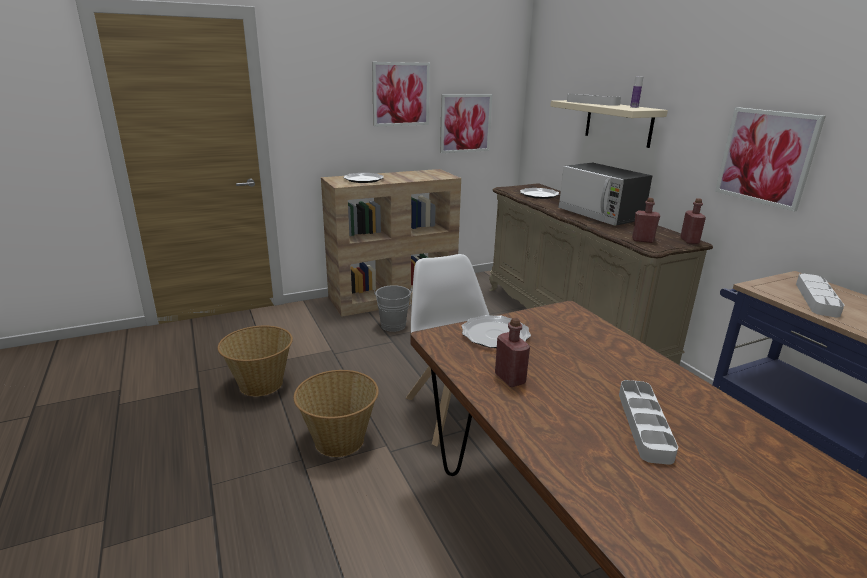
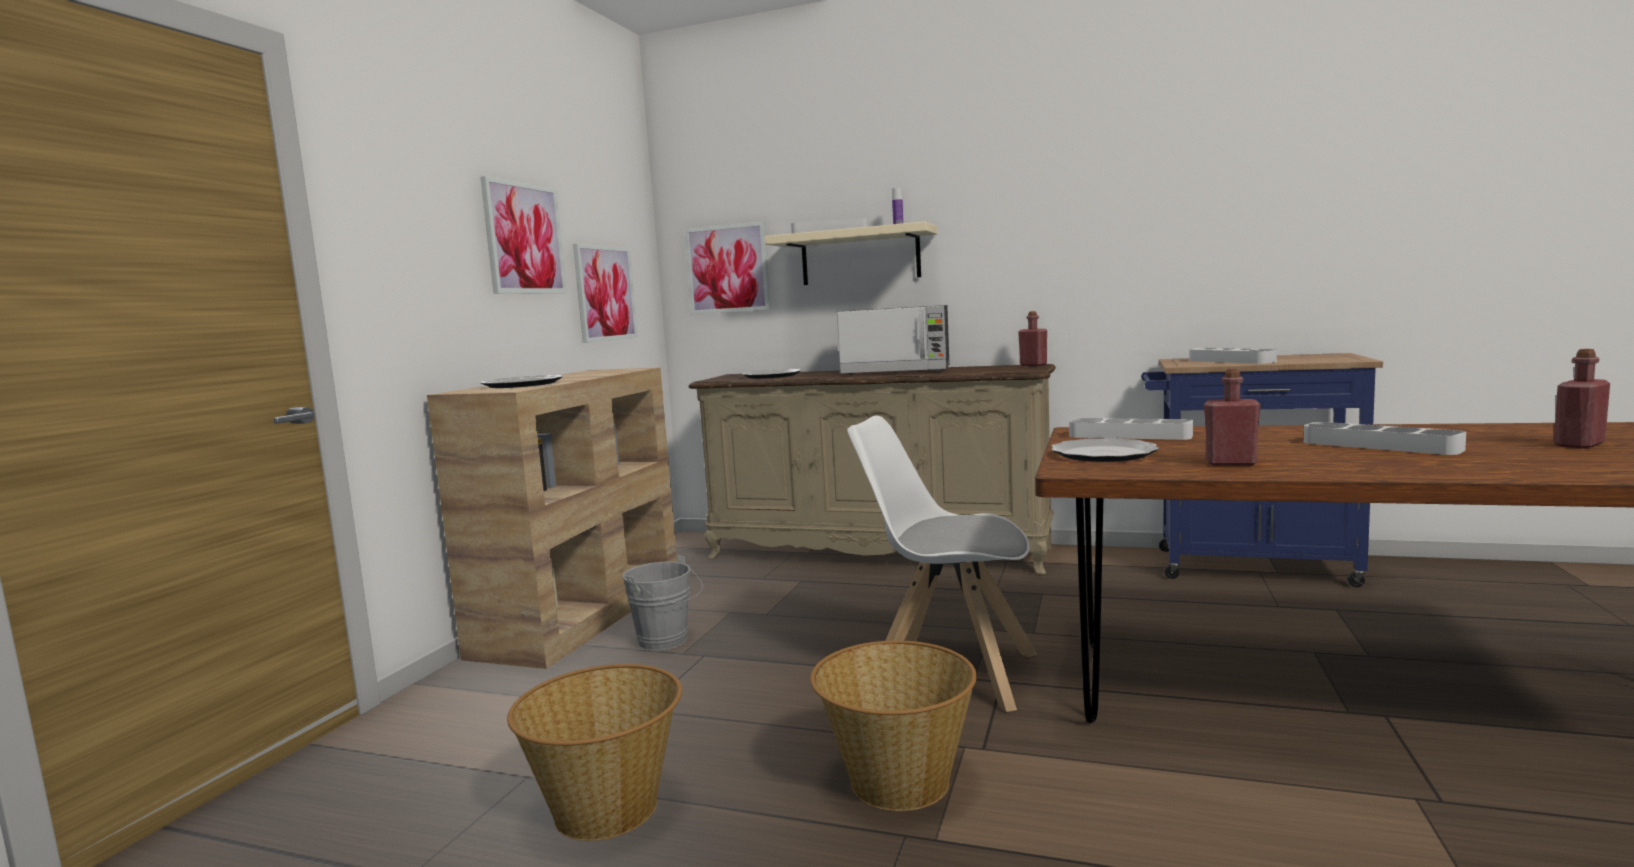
camera: 45 degrees left, 15 degrees down
red bottle [632,198,660,243] -> red bottle moved to [1554,349,1610,449]
picture [715,107,825,211] -> picture moved to [685,222,770,314]
none -> grey tray [1069,418,1193,440]

